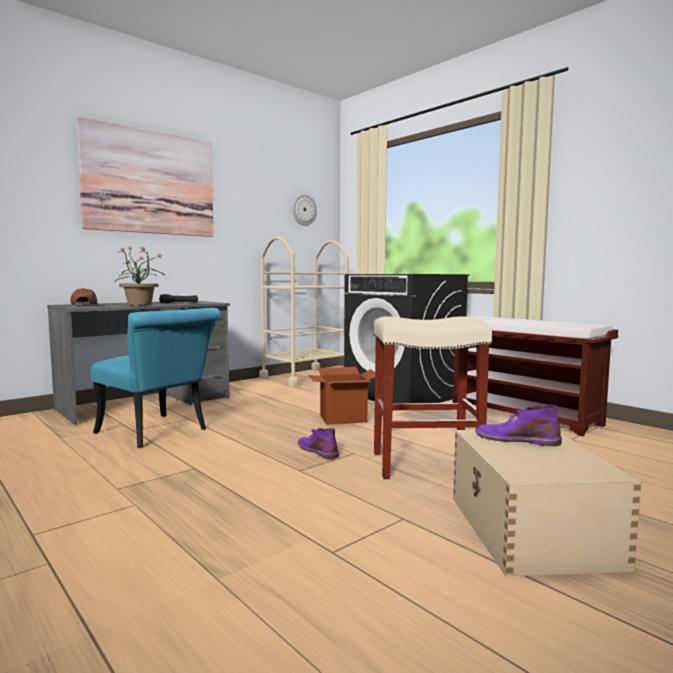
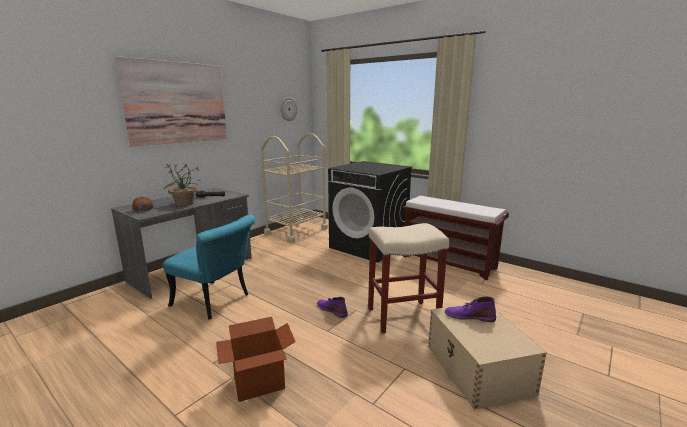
camera: 10 degrees left, 10 degrees up
cardboard box [308,367,375,425] -> cardboard box moved to [216,317,296,402]

